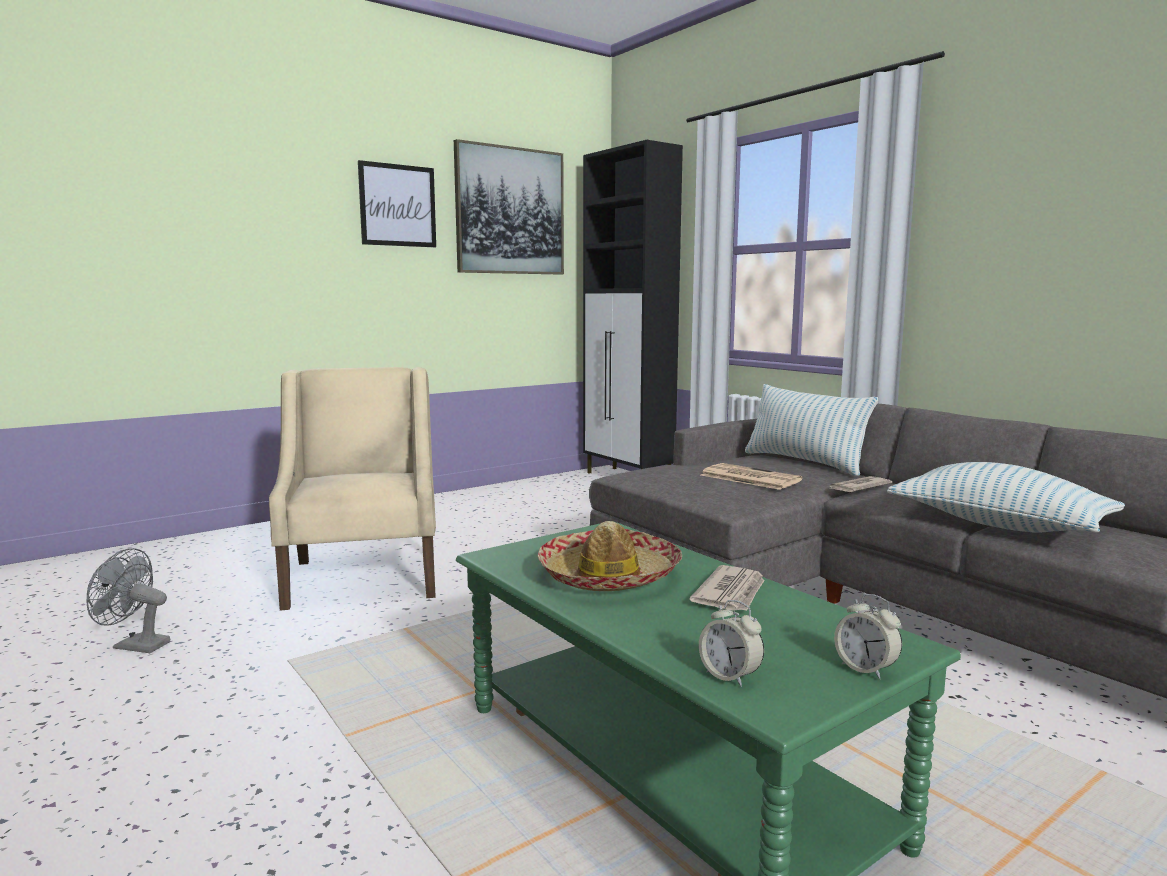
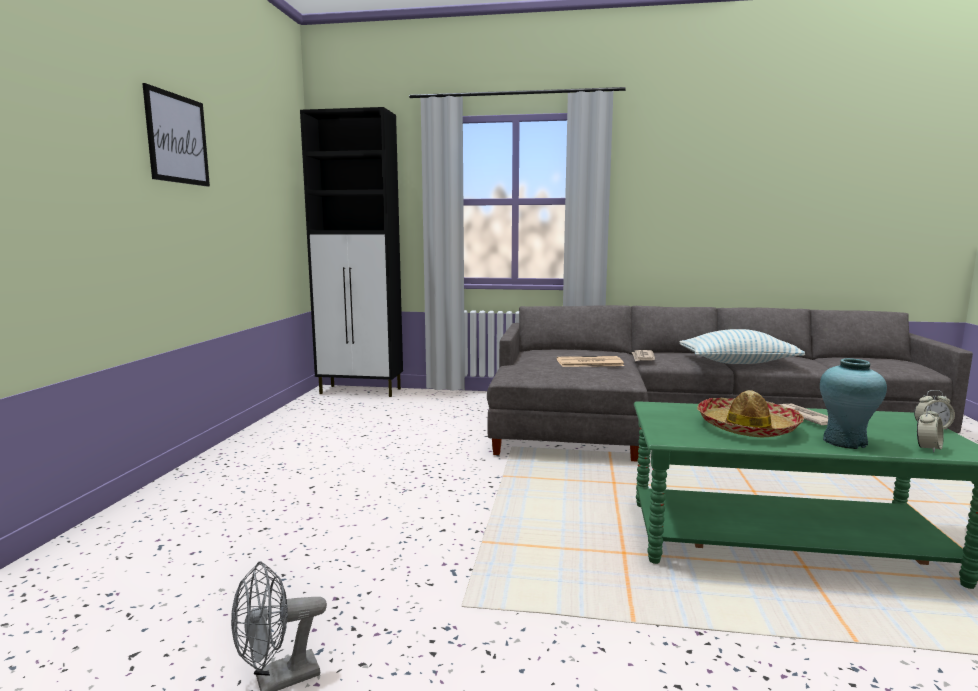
camera: 45 degrees left, 0 degrees up
beige armchair [269,367,436,611] -> none
picture [454,139,564,275] -> none
alarm clock [699,600,764,687] -> alarm clock turned 45 degrees counterclockwise [917,406,944,453]
pillow [745,384,878,476] -> none
none -> turquoise vase [820,358,887,449]

